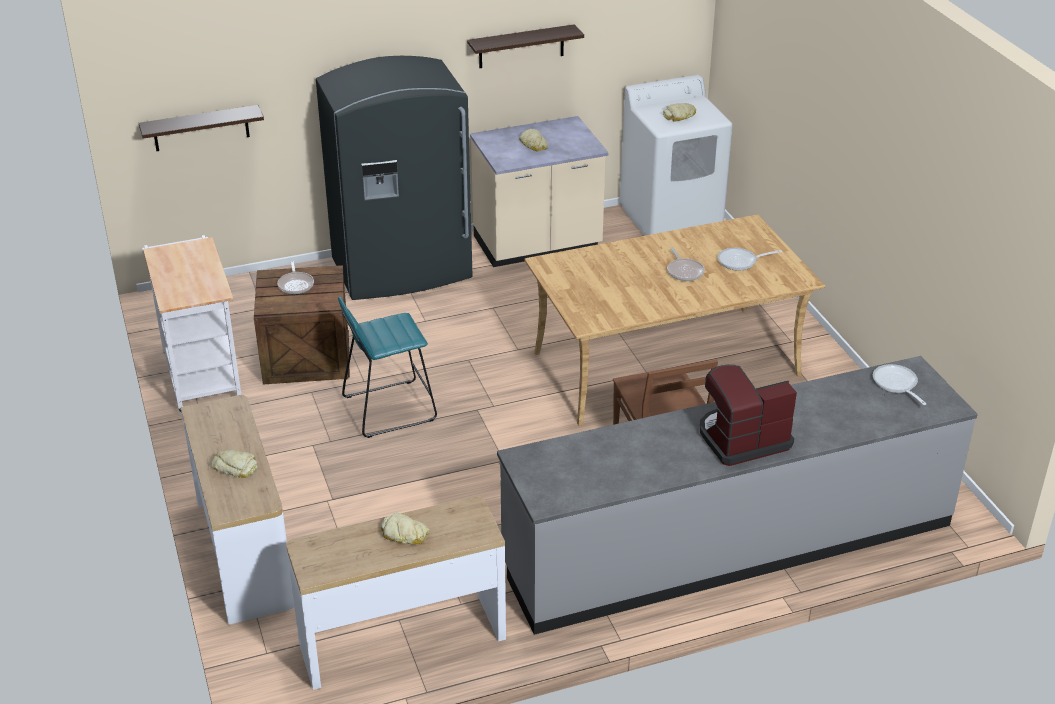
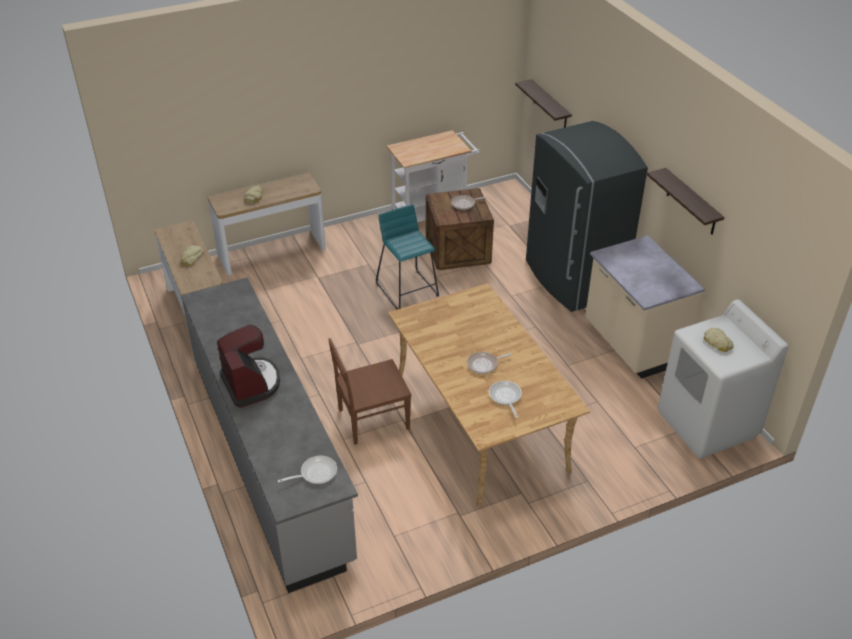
camera: 85 degrees right, 5 degrees up
bread [519,129,548,151] -> none

